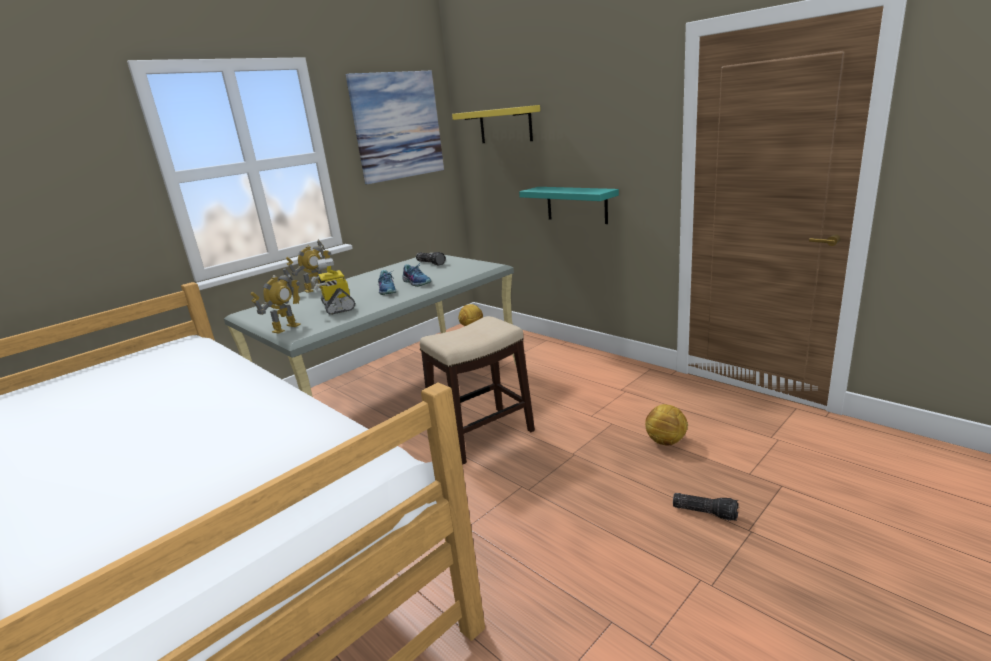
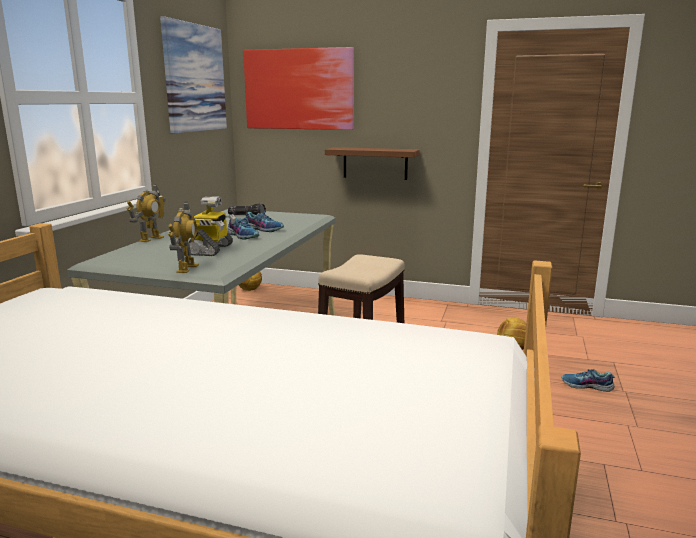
camera: 30 degrees left, 5 degrees down
toy robot [311,258,355,315] -> toy robot turned 120 degrees counterclockwise [188,196,236,256]
yellow shelf [452,105,540,143] -> picture [243,47,354,130]
turquoise shelf [519,187,619,224] -> brown shelf [325,147,420,180]
flashlight [673,493,738,521] -> shoe [562,369,615,392]

